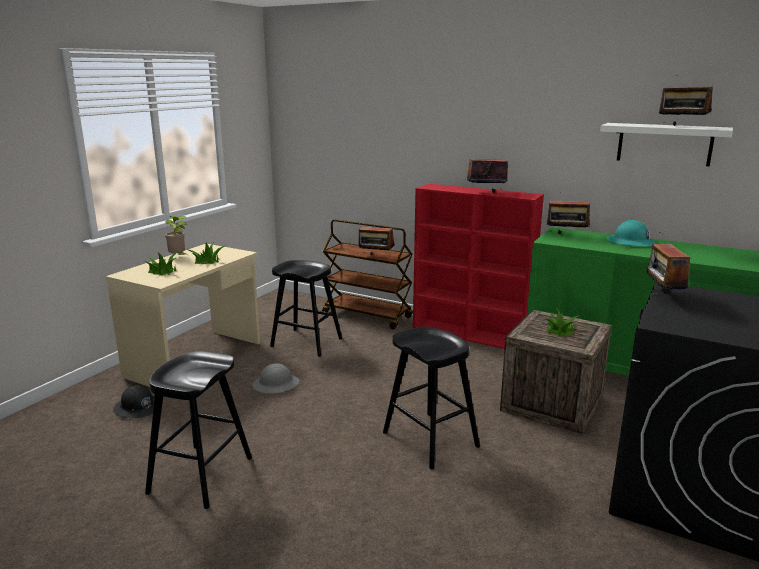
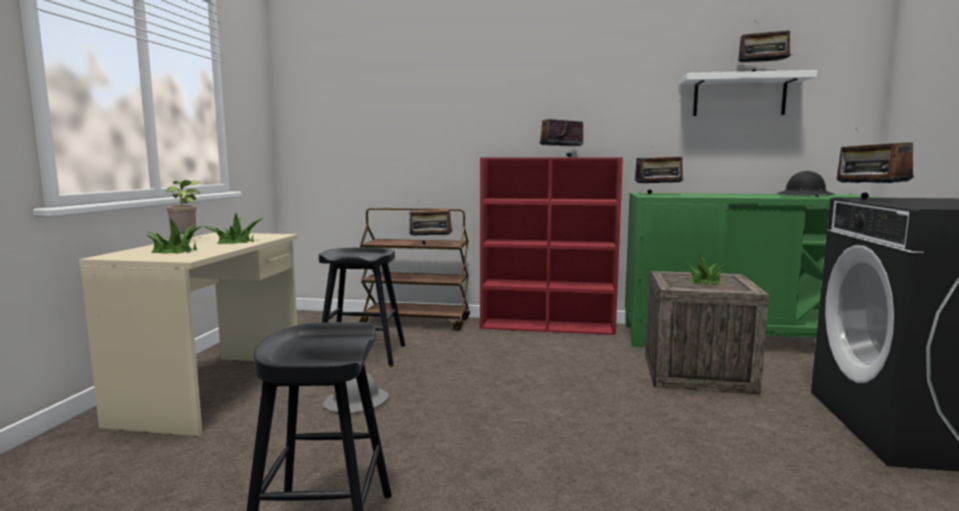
camera: 20 degrees left, 10 degrees down
black hard hat [113,385,154,418] -> black hard hat moved to [776,171,835,197]
black stool [383,327,480,469] -> none
turquoise hard hat [607,220,656,247] -> none

